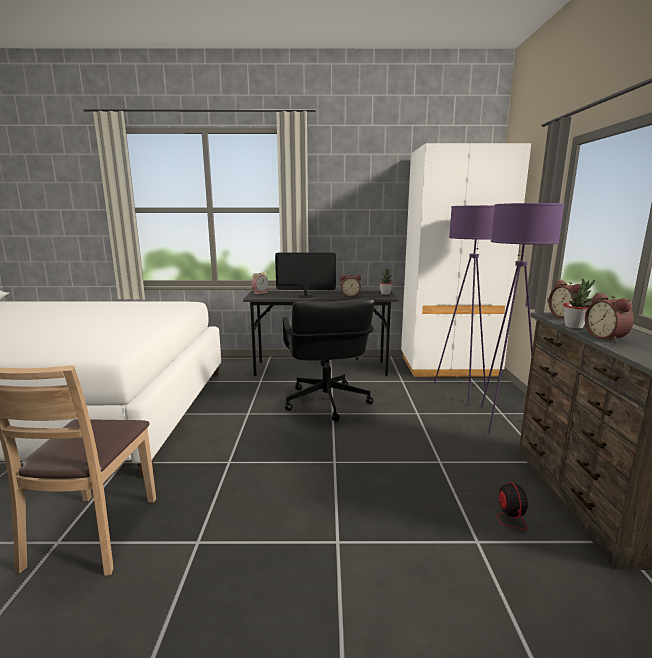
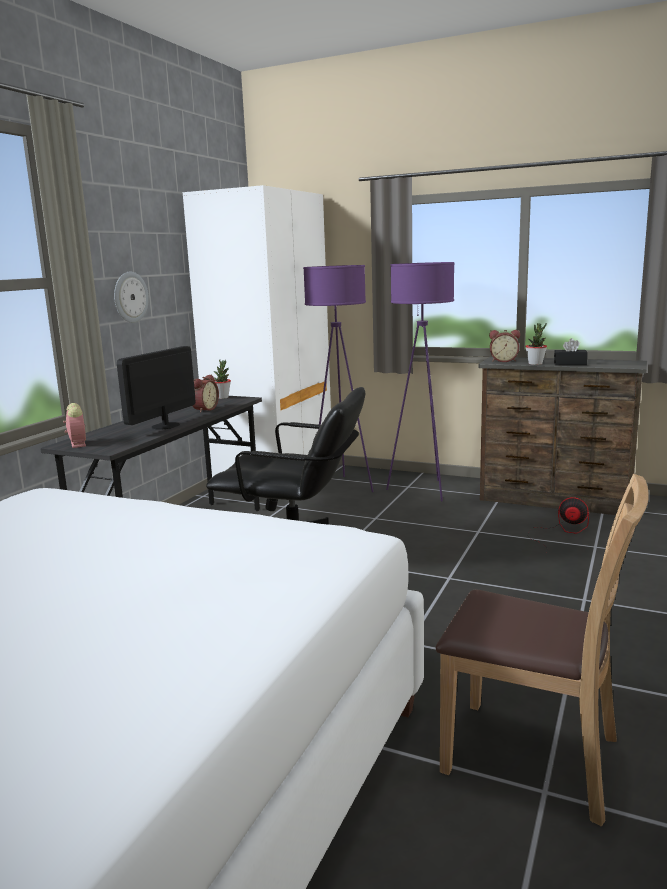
camera: 65 degrees left, 0 degrees up
alarm clock [585,293,634,343] -> black tissue box [554,338,588,365]
none -> wall clock [114,272,149,323]

